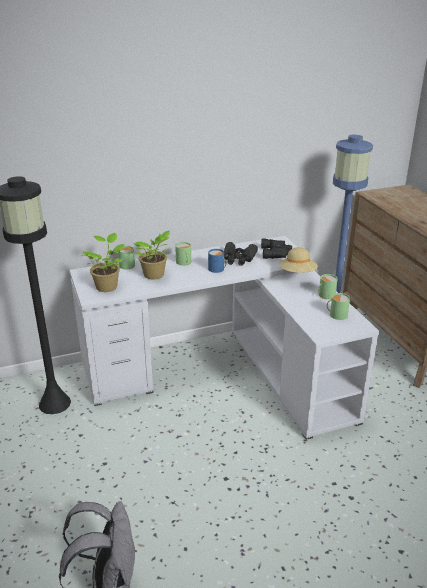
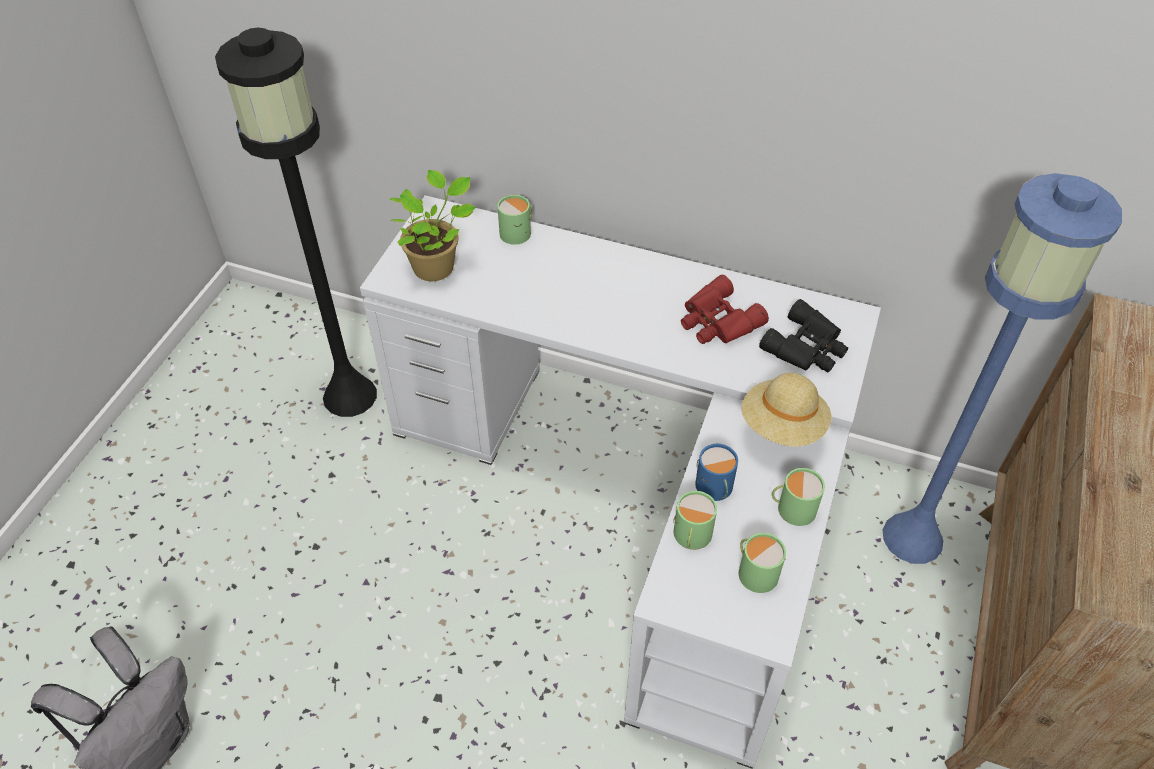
camera: 40 degrees right, 20 degrees up
potted plant [133,231,170,279] -> none
green mug [175,242,191,265] -> green mug moved to [673,491,717,550]
blue mug [208,249,226,273] -> blue mug moved to [695,444,738,501]
black binoculars [224,242,258,266] -> red binoculars [681,275,769,344]

